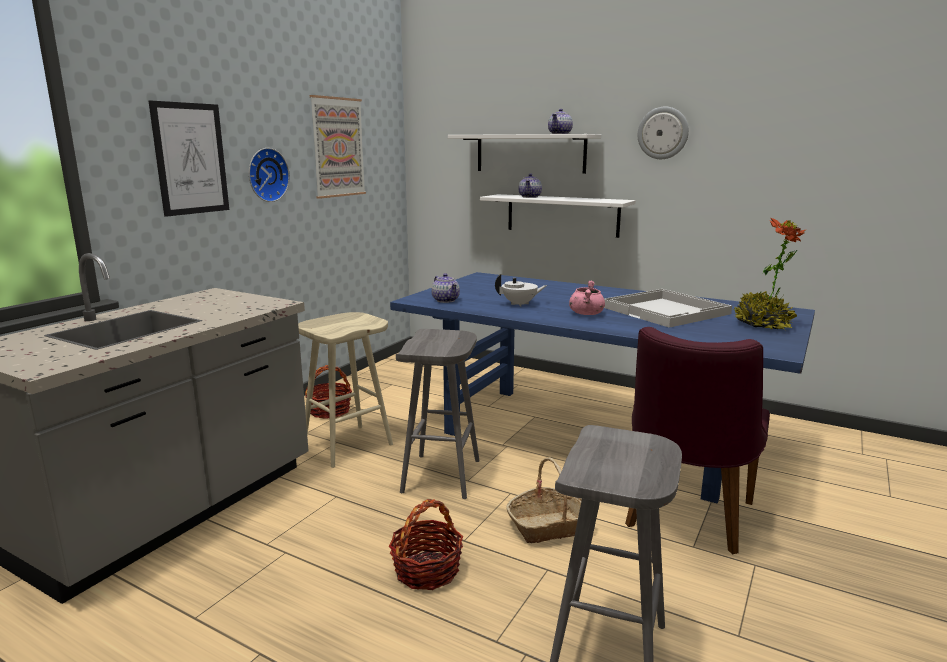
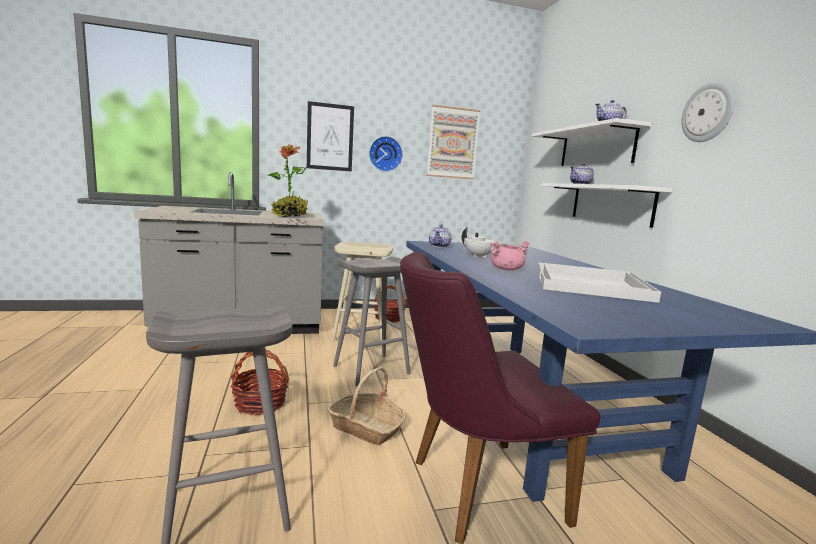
camera: 45 degrees right, 5 degrees down
potted plant [732,218,805,331] -> potted plant moved to [268,145,308,217]

